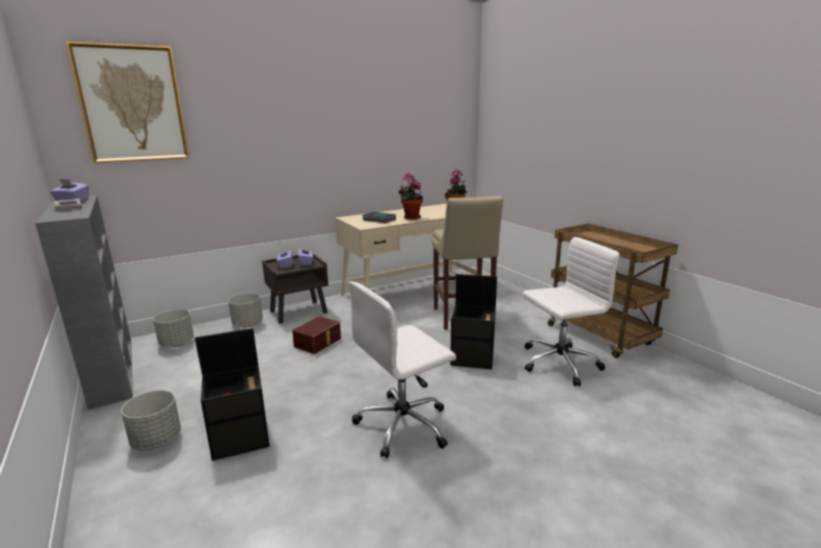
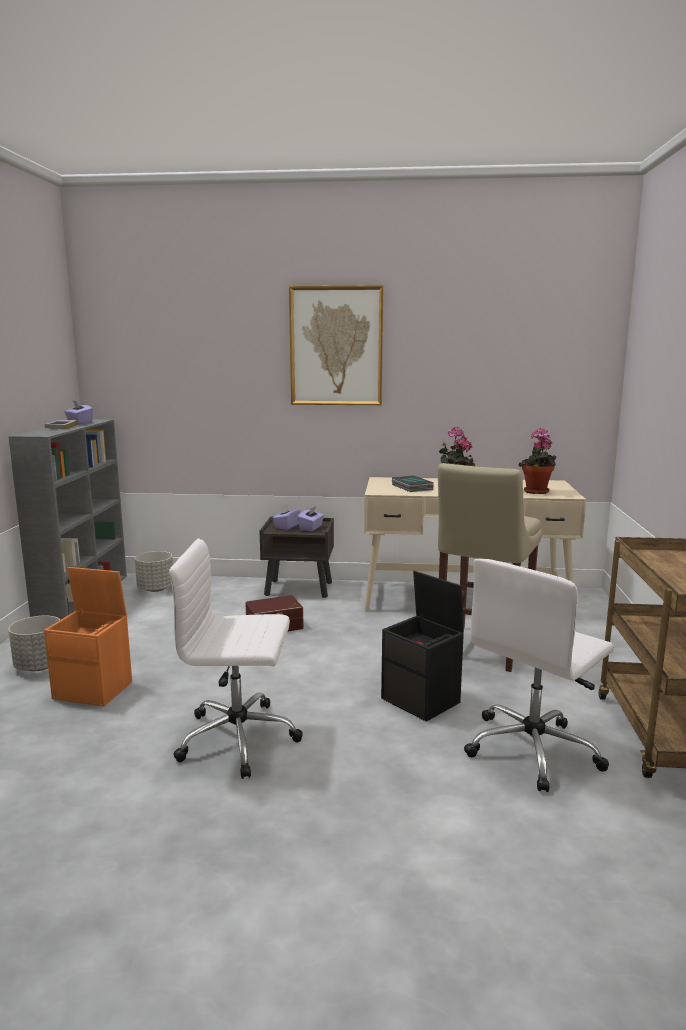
camera: 35 degrees right, 5 degrees down
picture [66,42,189,163] -> picture moved to [289,285,383,405]
black storage box [195,328,270,461] -> orange storage box [44,567,132,707]
grey planter [228,293,263,327] -> none
white office chair [522,237,619,386] -> white office chair turned 120 degrees clockwise [464,559,614,792]

